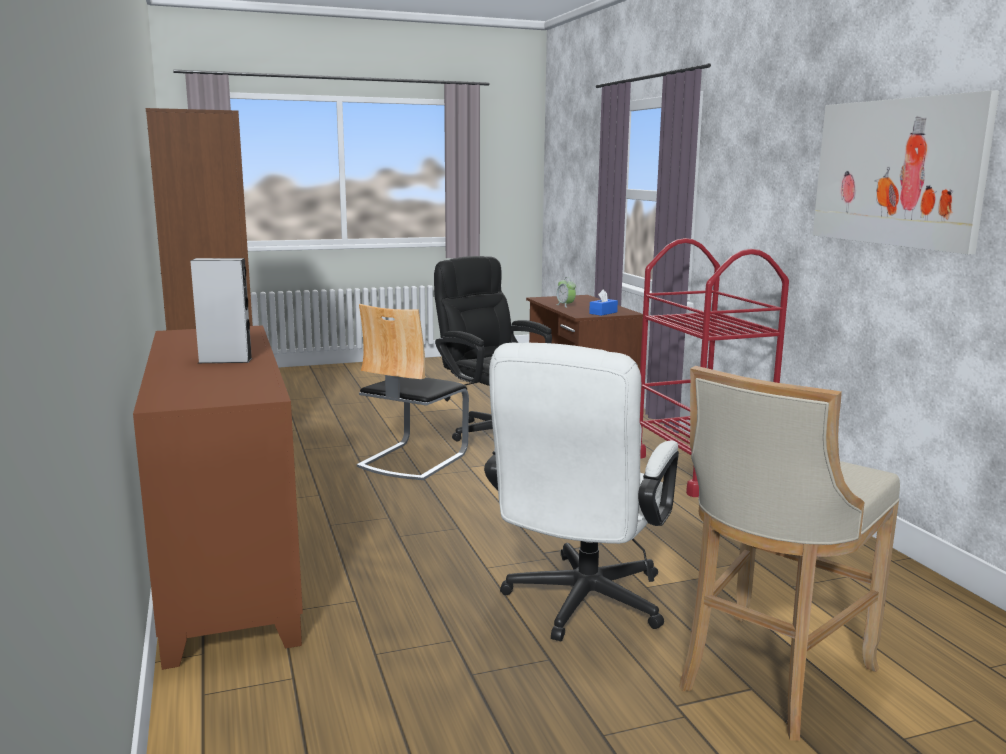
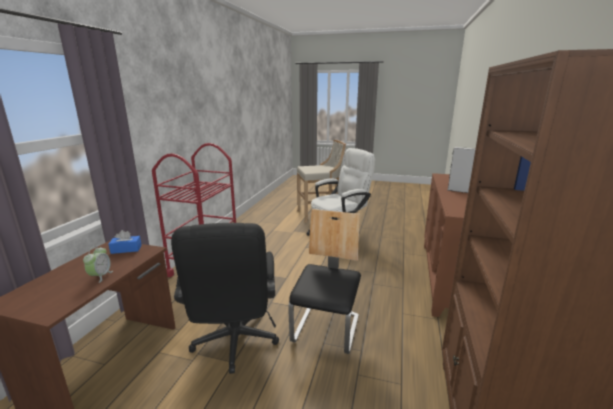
camera: 145 degrees left, 5 degrees up
chair [357,304,469,480] -> chair turned 45 degrees counterclockwise [288,209,361,354]
picture [813,90,999,254] -> none

